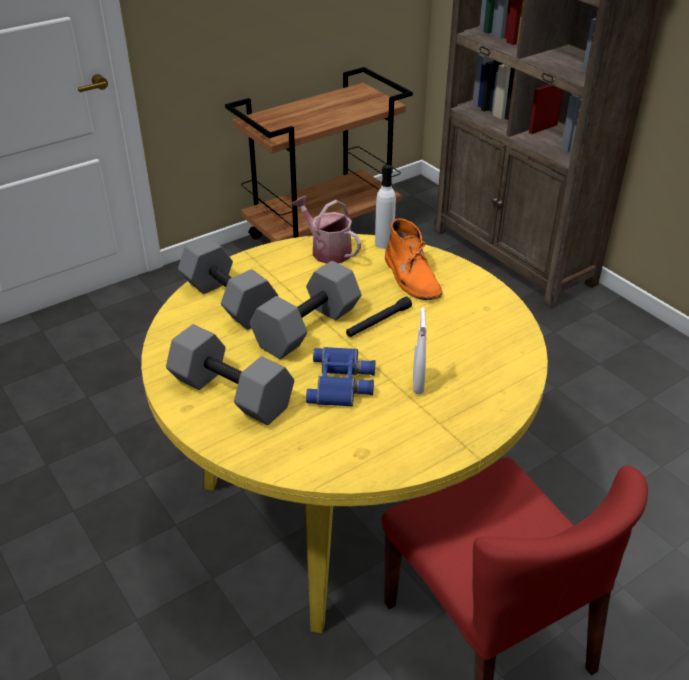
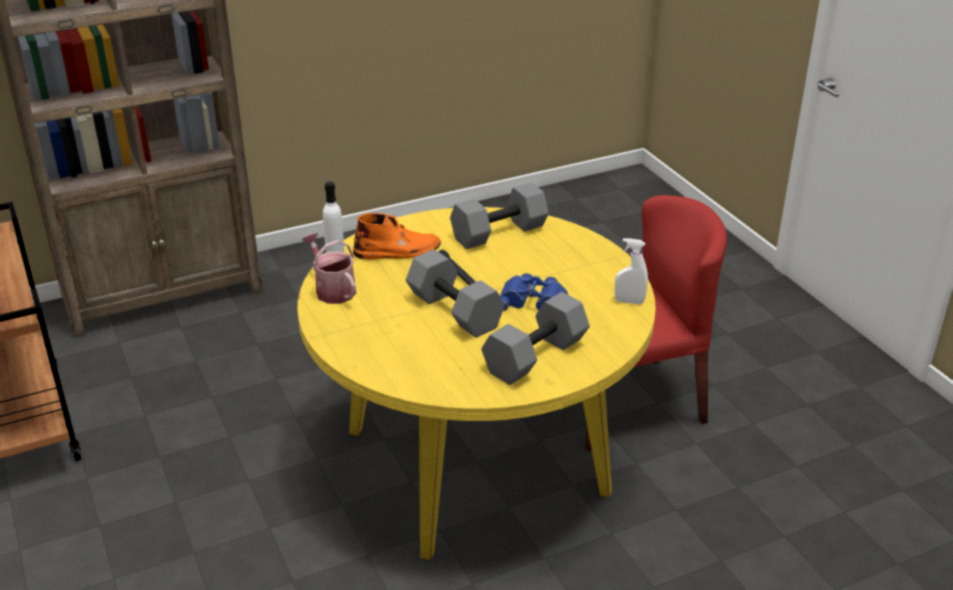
camera: 80 degrees left, 5 degrees down
grey dumbbell [178,237,278,330] -> grey dumbbell moved to [450,182,549,249]
watering can [292,196,361,264] -> watering can turned 90 degrees clockwise [302,233,356,304]
white spray bottle [413,307,426,394] -> white spray bottle moved to [615,238,648,304]

